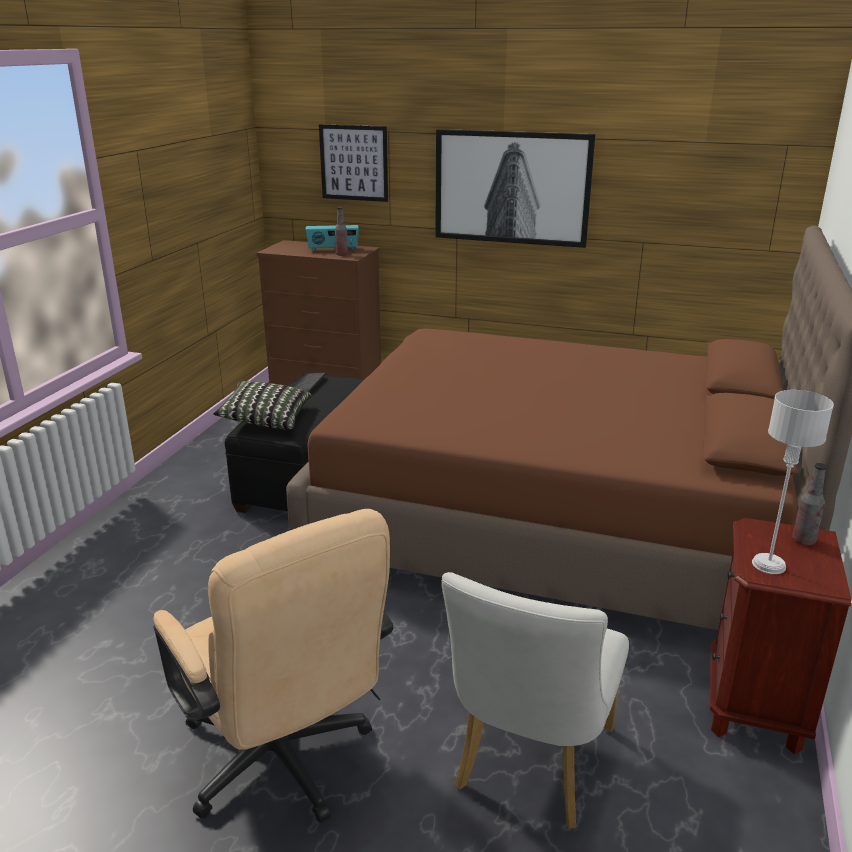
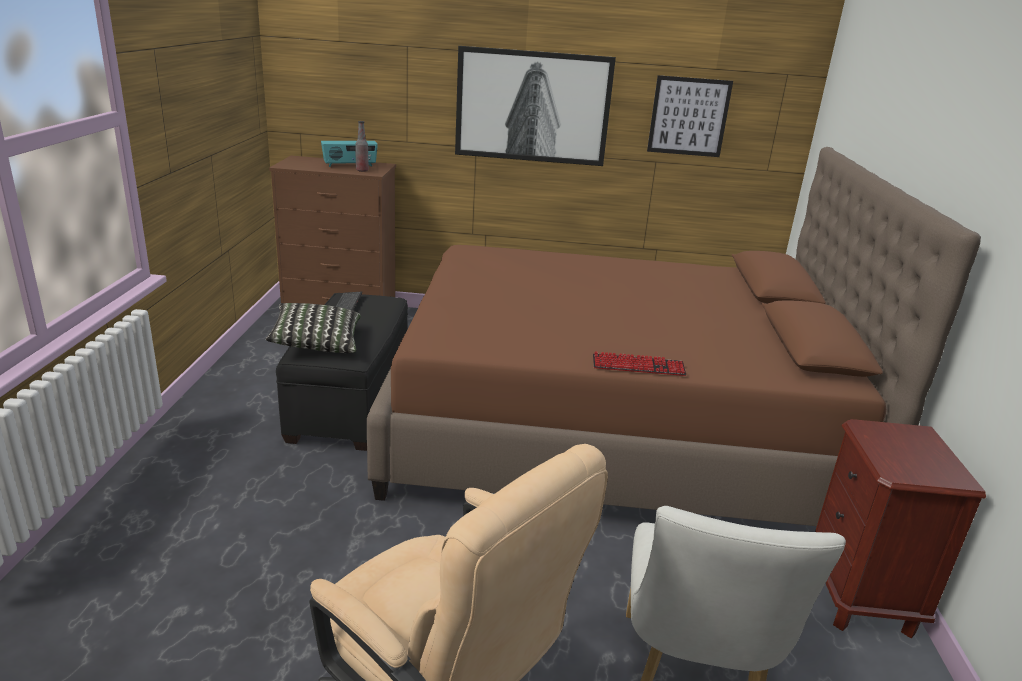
camera: 15 degrees left, 0 degrees up
picture [319,124,388,202] -> picture moved to [647,75,733,157]
grey table lamp [752,390,834,574] -> none
bottle [792,463,827,546] -> none
none -> keyboard [593,352,686,376]

